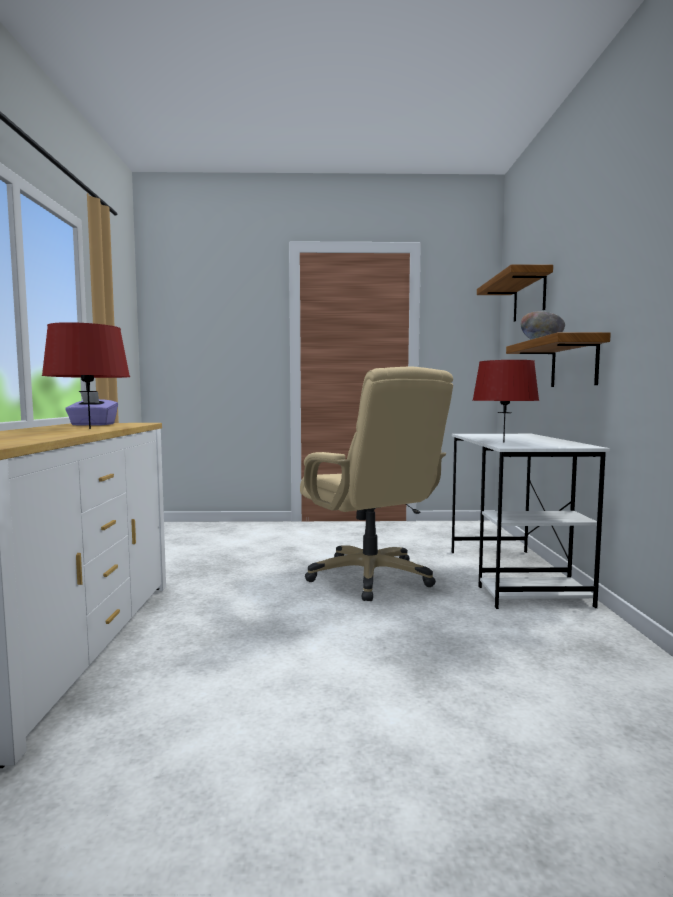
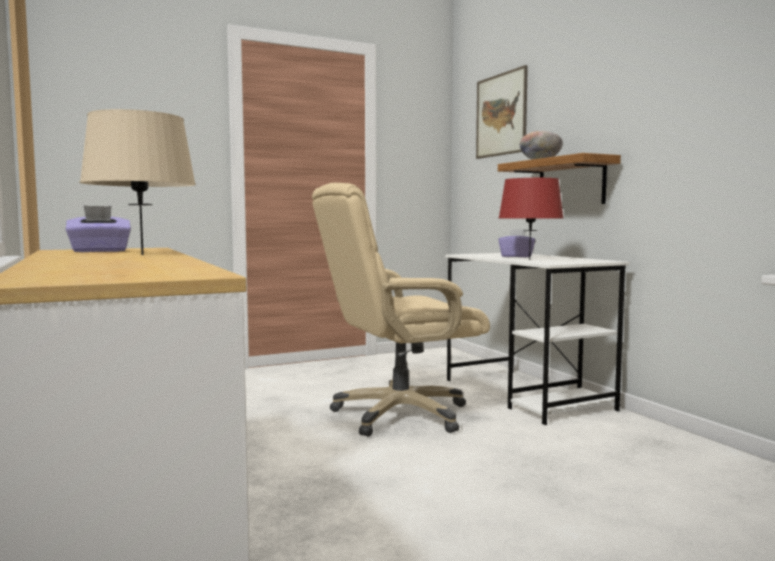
camera: 25 degrees left, 0 degrees up
red table lamp [42,322,130,429] -> beige table lamp [80,109,196,255]
beige office chair [300,367,453,601] -> beige office chair turned 120 degrees clockwise [312,183,490,437]
shelf [477,264,553,322] -> picture [476,65,528,159]
none -> purple tissue box [498,229,535,257]

